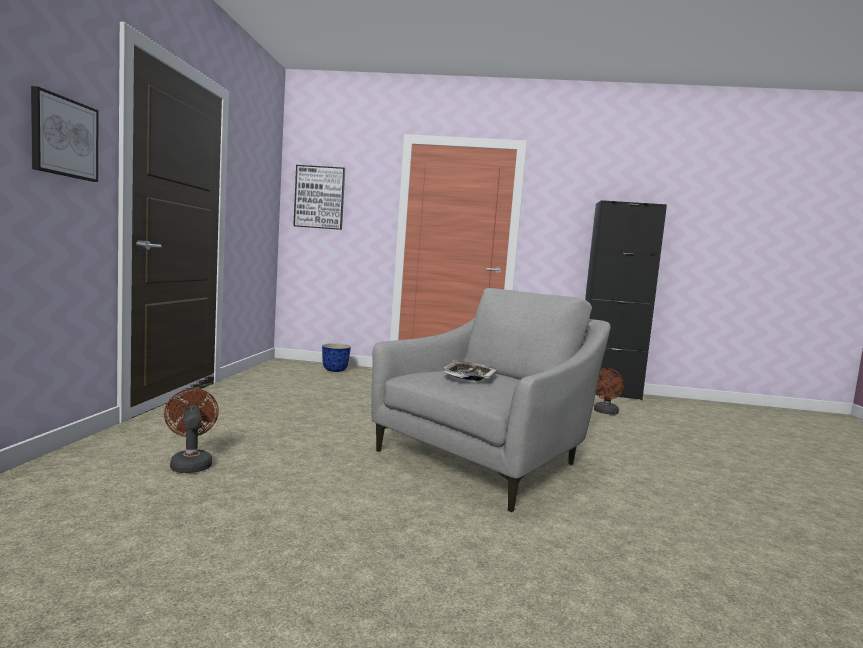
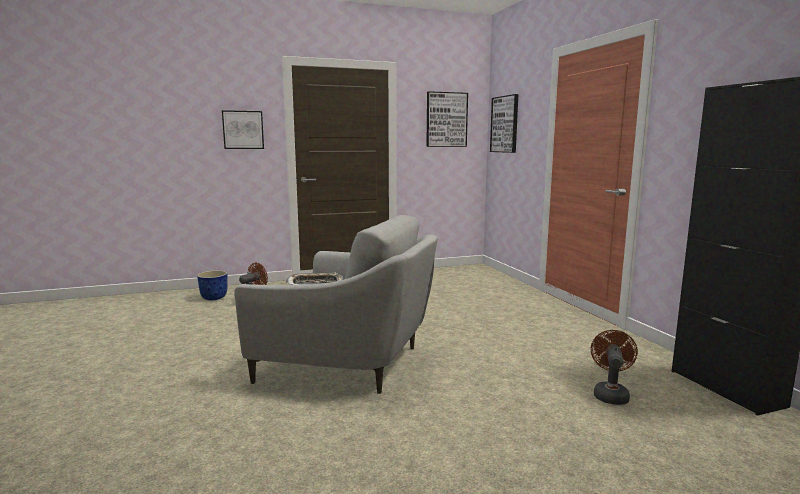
camera: 65 degrees right, 5 degrees up
planter [322,343,351,372] -> planter moved to [197,270,227,300]
brown fan [594,368,624,415] -> brown fan turned 105 degrees clockwise [591,330,638,405]
none -> picture [426,91,468,147]

